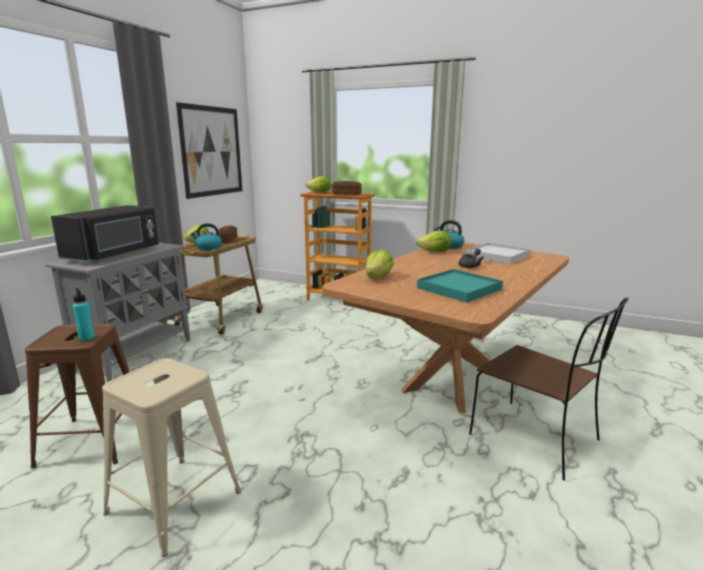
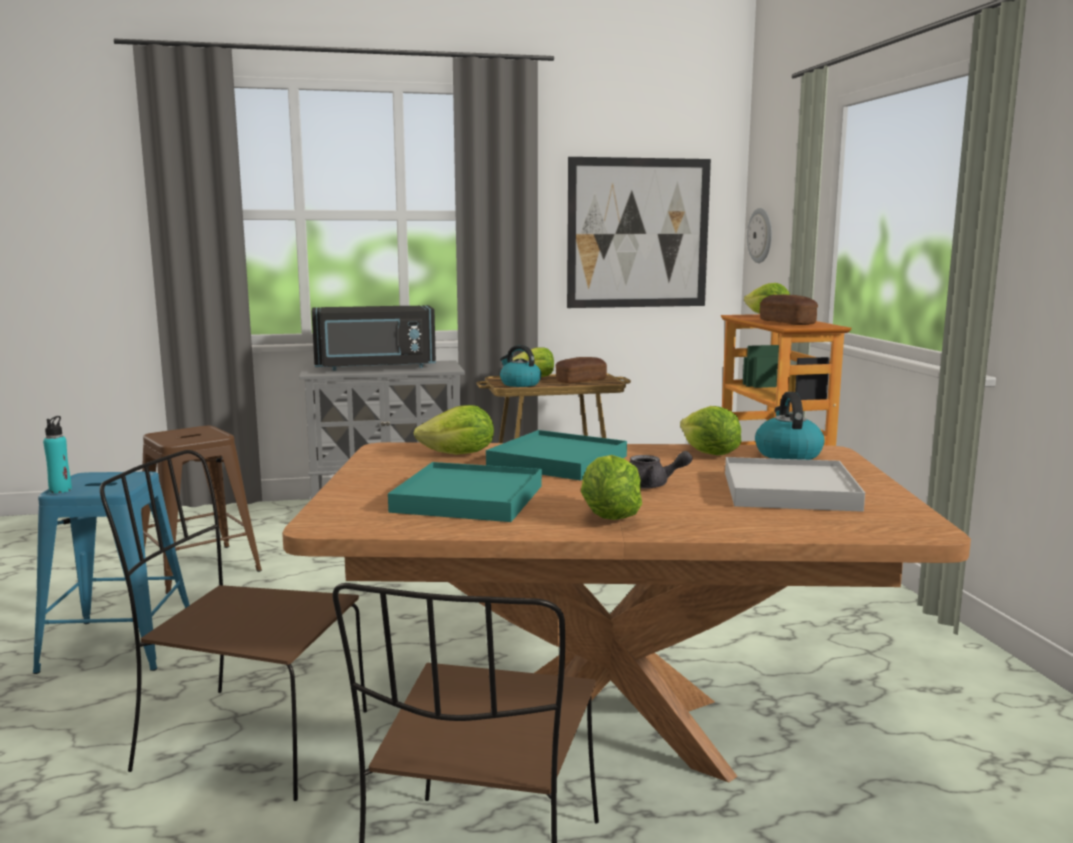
camera: 55 degrees right, 5 degrees down
turquoise bottle [72,288,95,341] -> turquoise bottle moved to [43,416,72,493]
beige stool [102,358,241,557] -> blue stool [33,472,189,674]
none -> brown chair [100,450,367,801]
none -> turquoise tray [486,430,627,481]
none -> lettuce [581,455,642,520]
none -> wall clock [747,208,772,263]

